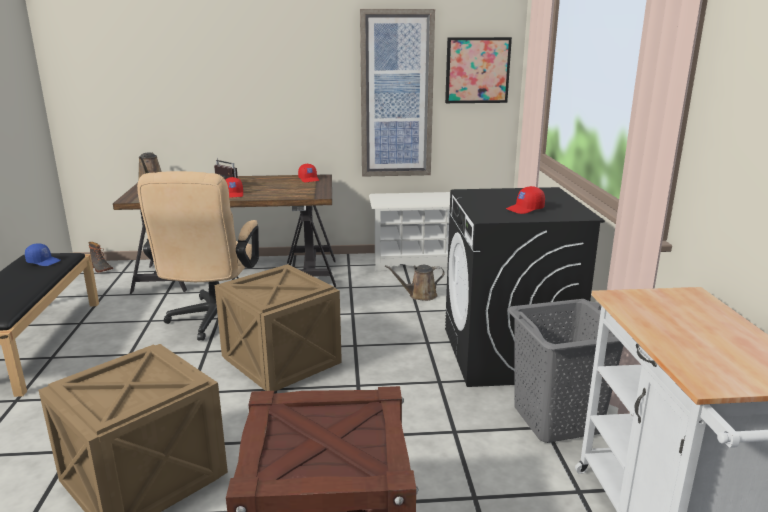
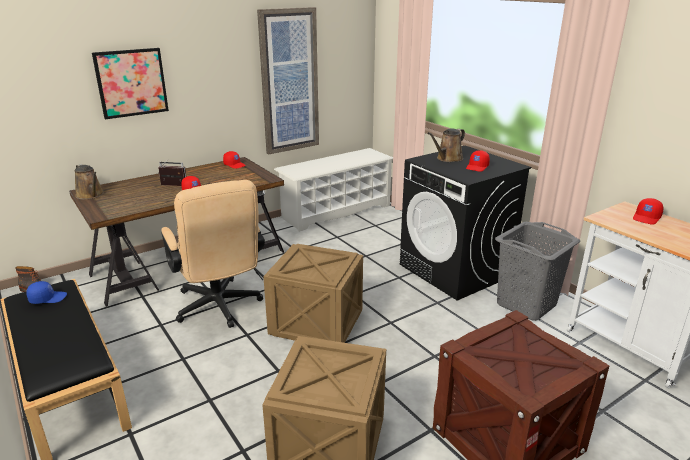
camera: 30 degrees left, 5 degrees up
brown watering can [385,265,445,301] -> brown watering can moved to [428,128,465,162]
picture [445,37,512,103] -> picture moved to [92,48,169,119]
none -> red cap [633,198,663,225]

